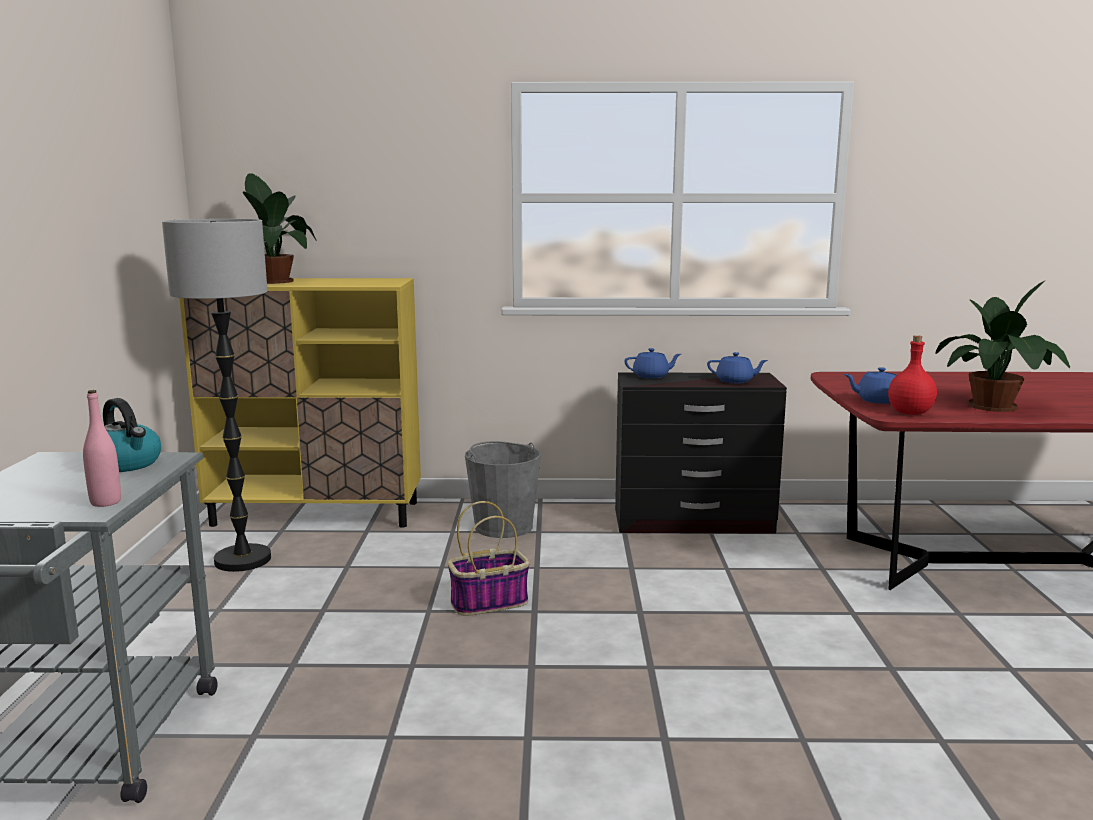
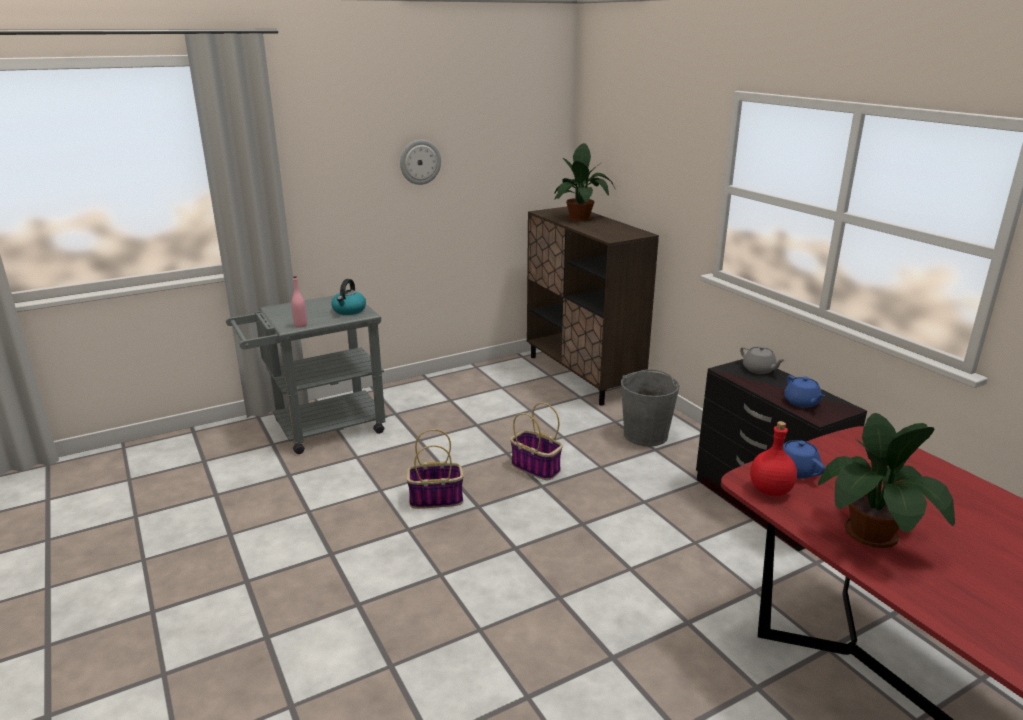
camera: 60 degrees right, 10 degrees up
floor lamp [162,219,271,572] -> none
yellow cabinet [180,278,421,528] -> brown cabinet [527,207,659,406]
blue teapot [624,348,681,379] -> grey teapot [740,346,785,374]
none -> wall clock [400,139,441,185]
none -> basket [407,429,464,509]

